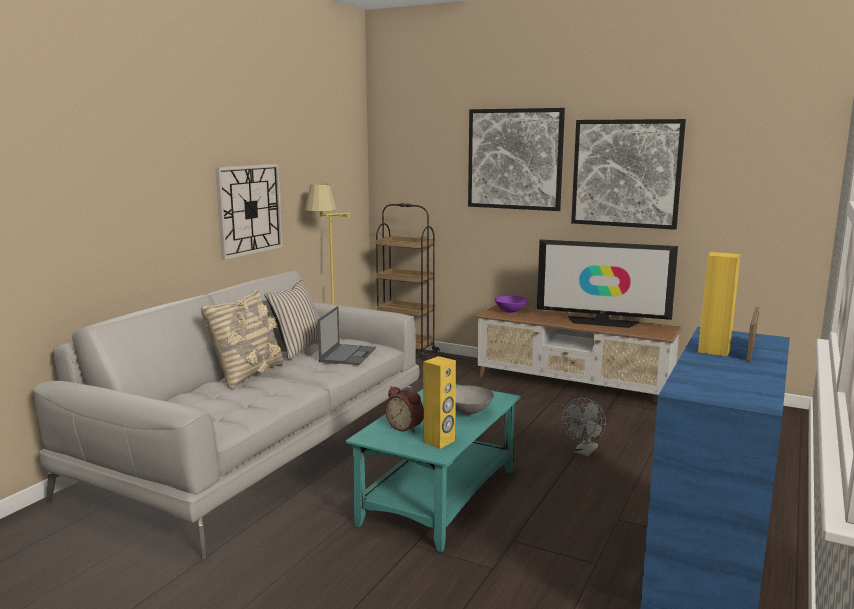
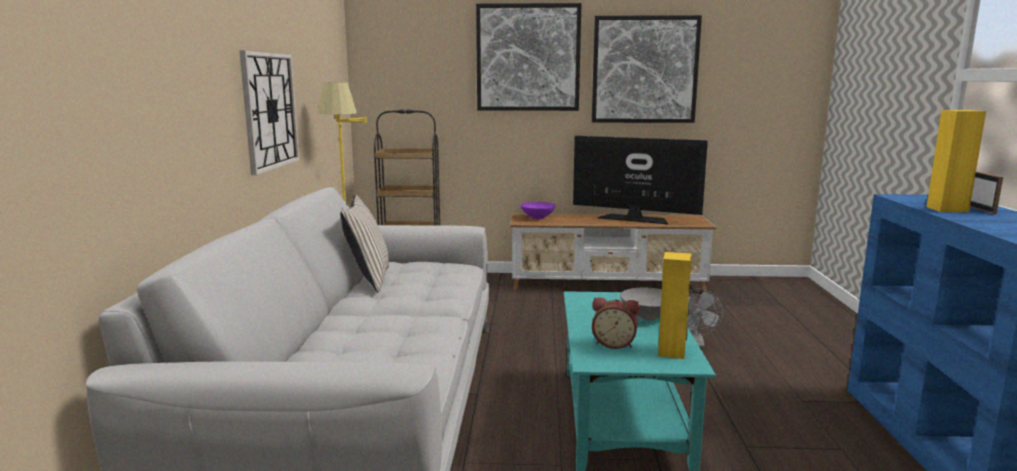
camera: 25 degrees left, 0 degrees up
beige pillow [201,290,284,389] -> none
laptop [318,306,376,365] -> none
television [537,240,678,328] -> television turned 150 degrees counterclockwise [573,136,708,224]

